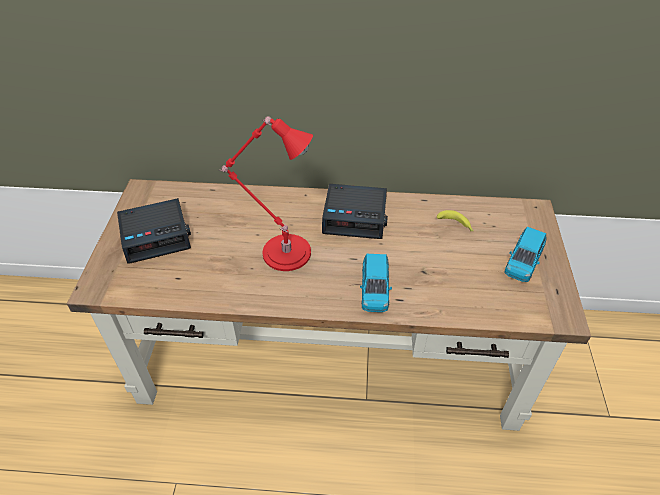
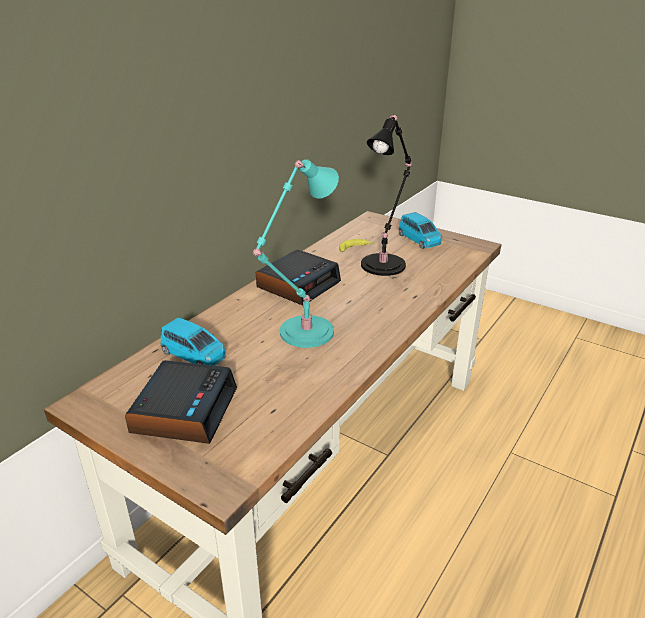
camera: 60 degrees left, 15 degrees down
red table lamp [219,116,313,271] -> turquoise table lamp [253,159,339,348]
blue toy car [360,254,392,312] -> blue toy car moved to [161,317,226,366]
none -> black table lamp [361,114,412,276]

